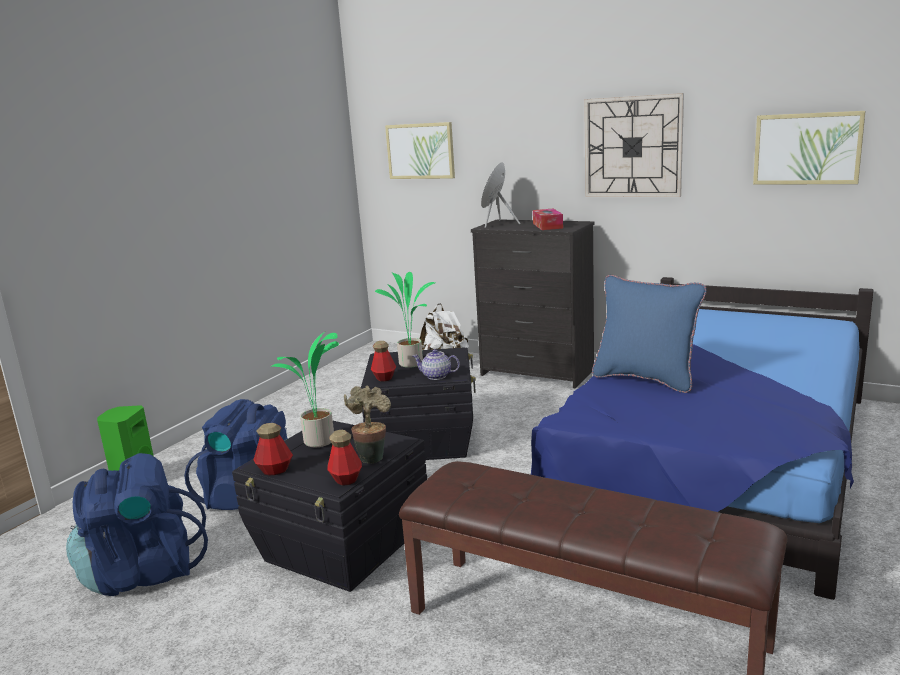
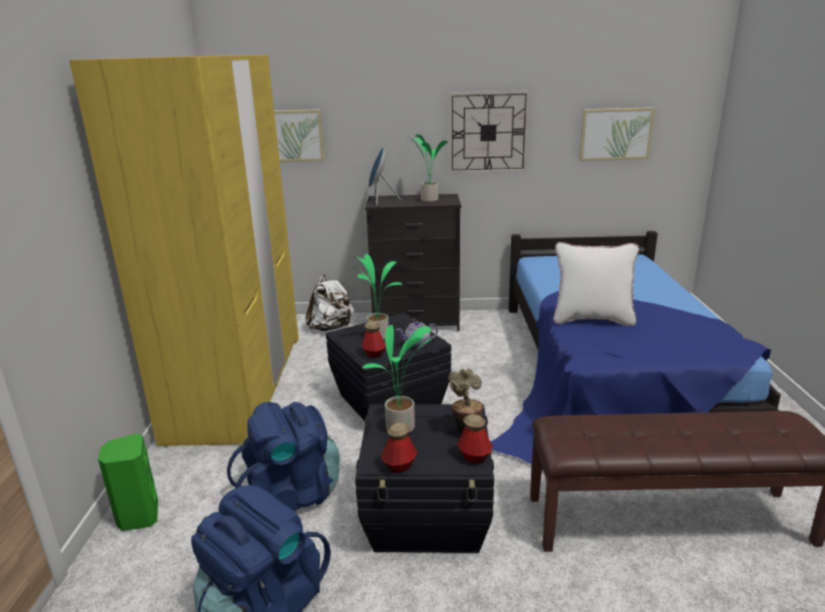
camera: 30 degrees left, 5 degrees up
tissue box [533,209,563,230] -> potted plant [408,135,448,202]
blue pillow [592,275,707,393] -> white pillow [554,242,639,326]
none -> yellow wardrobe [69,55,299,447]

